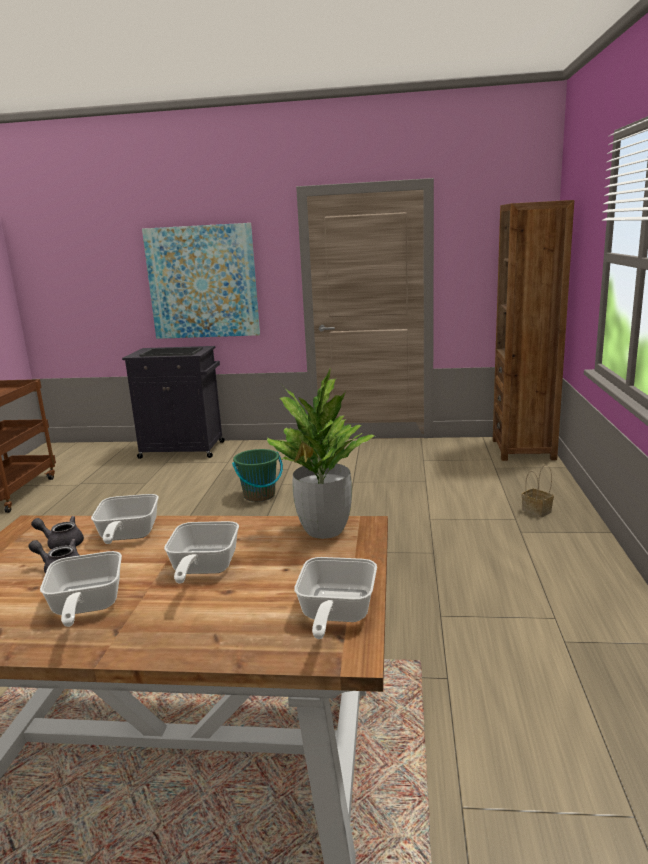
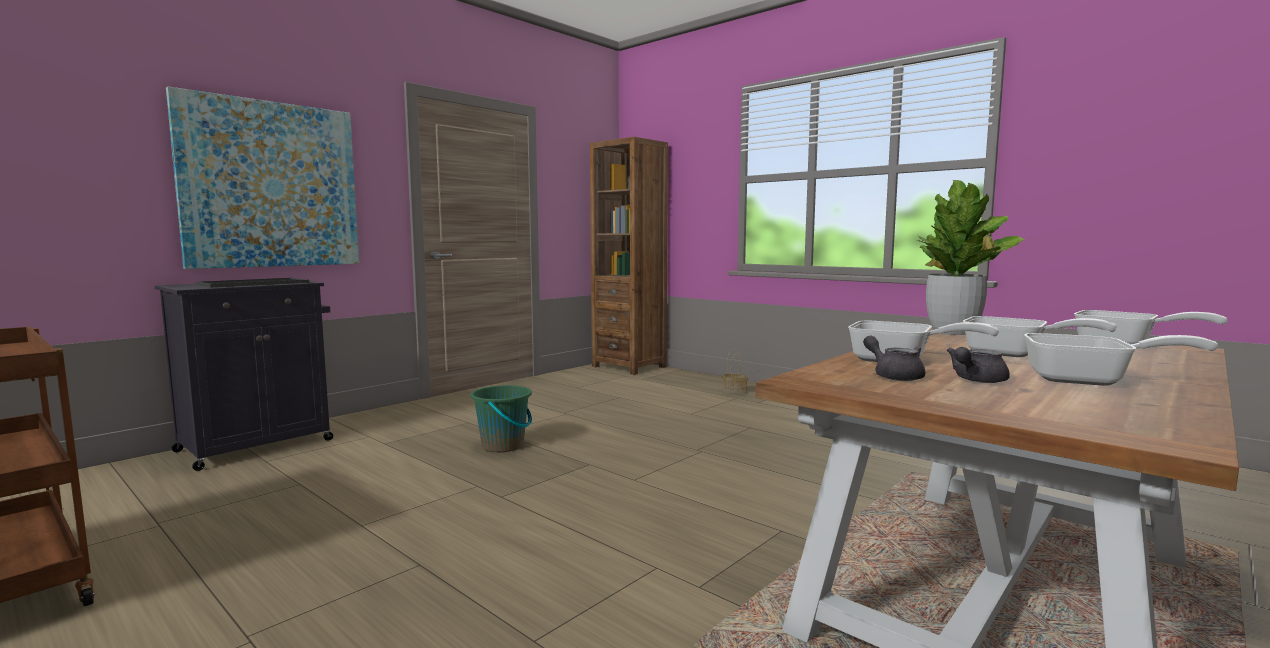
camera: 55 degrees left, 10 degrees down
grey teapot [31,516,84,549] -> grey teapot turned 105 degrees clockwise [863,336,925,381]

